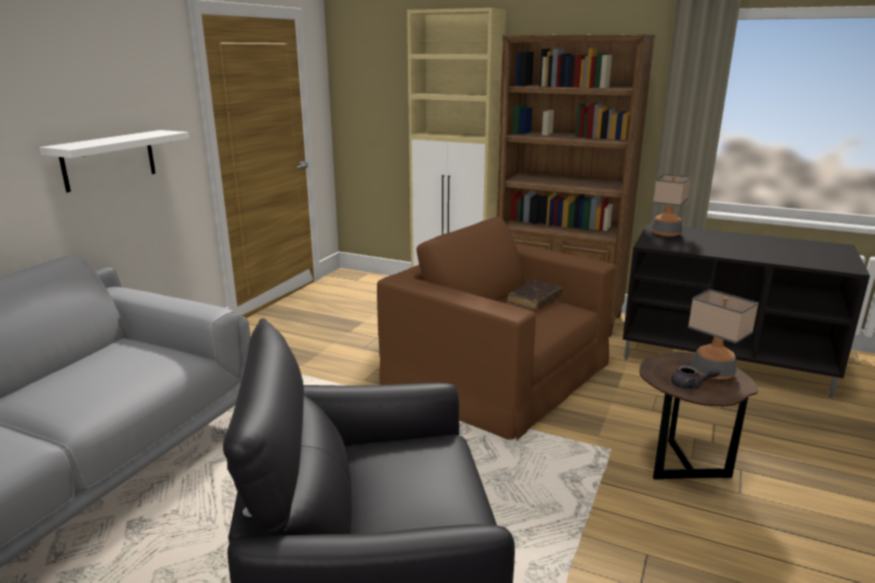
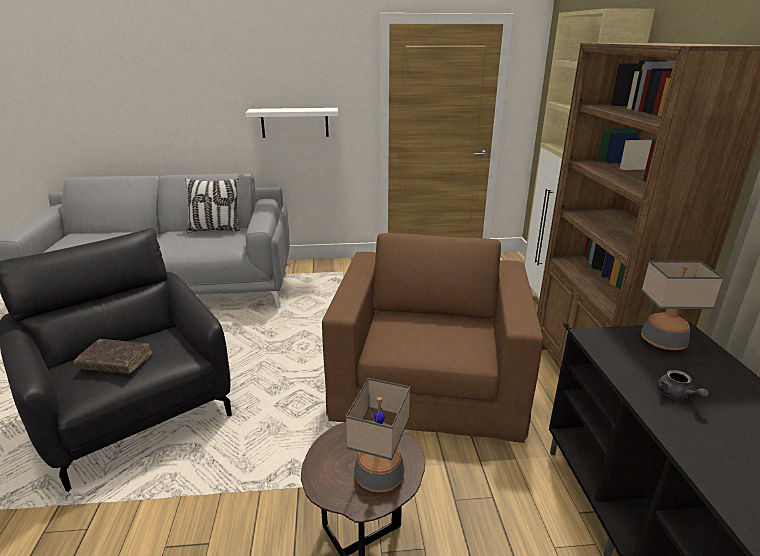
camera: 60 degrees right, 5 degrees up
brown book [508,280,563,310] -> brown book moved to [74,339,152,374]
grey teapot [671,365,720,390] -> grey teapot moved to [657,370,709,401]
none -> pillow [185,178,240,233]

